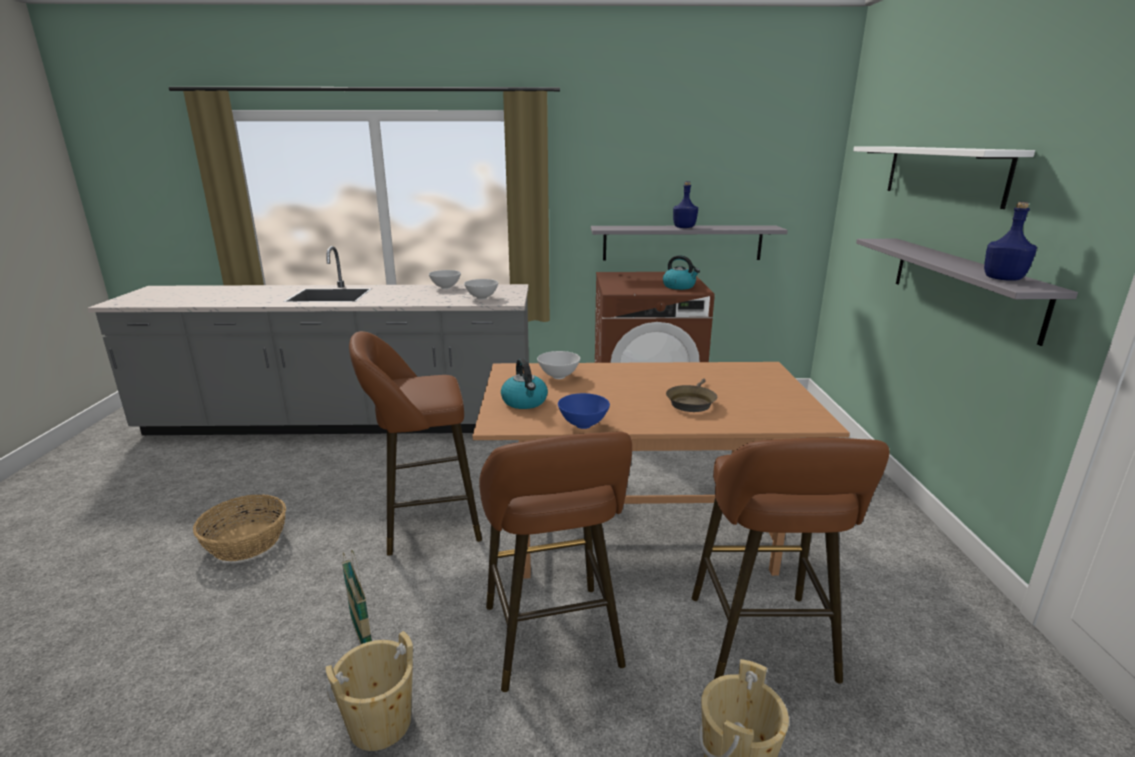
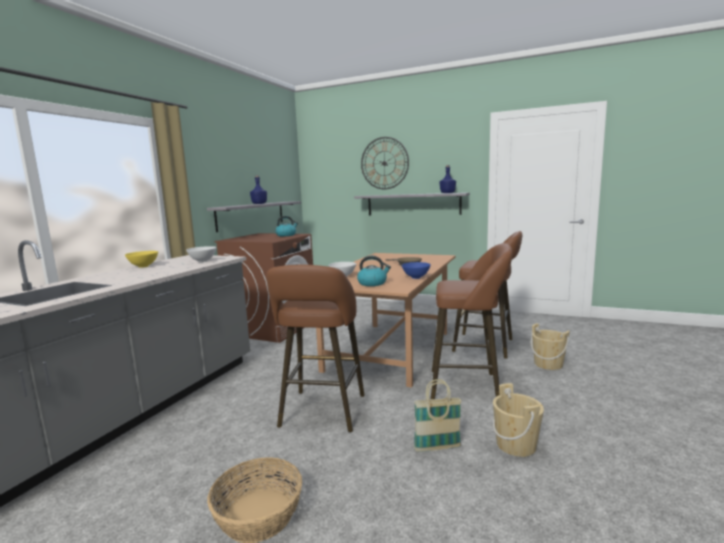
camera: 65 degrees left, 10 degrees down
white bowl [429,270,461,289] -> yellow bowl [125,251,158,268]
white shelf [853,146,1035,209] -> wall clock [361,137,409,189]

